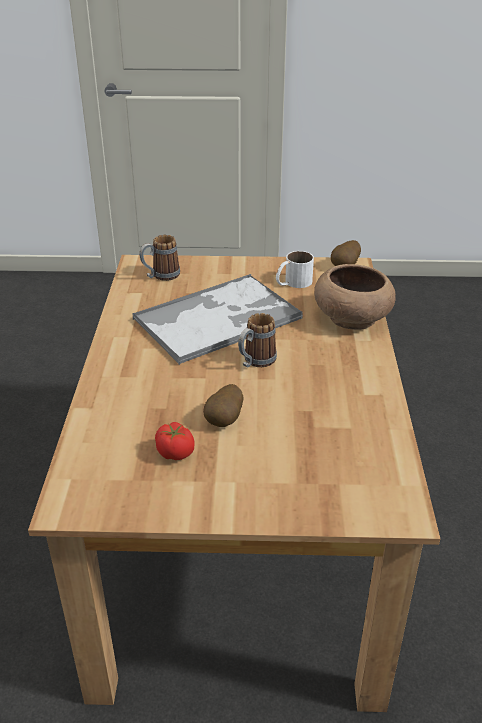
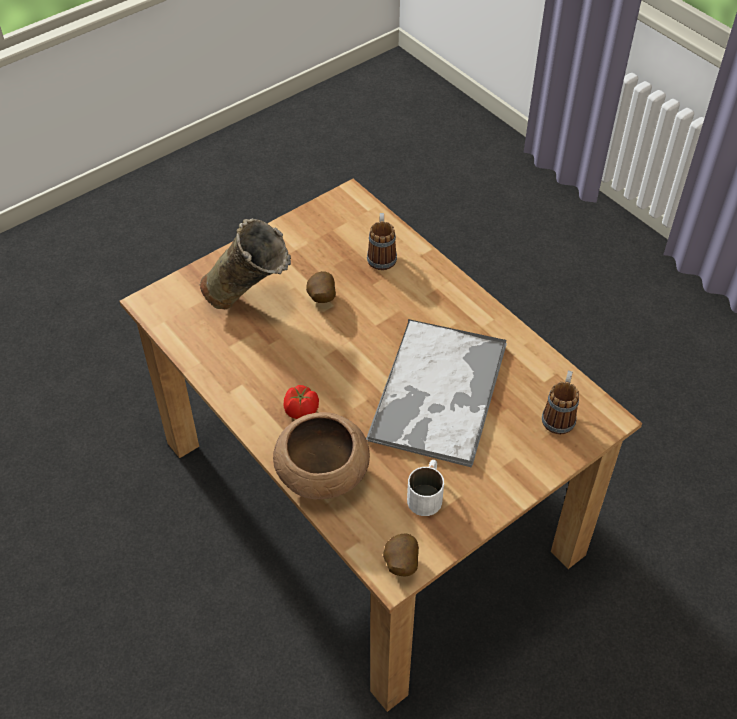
camera: 140 degrees right, 15 degrees up
tomato [155,422,195,460] -> tomato moved to [284,385,319,419]
mug [238,313,277,367] -> mug moved to [367,213,397,270]
none -> beige vase [200,218,291,309]

